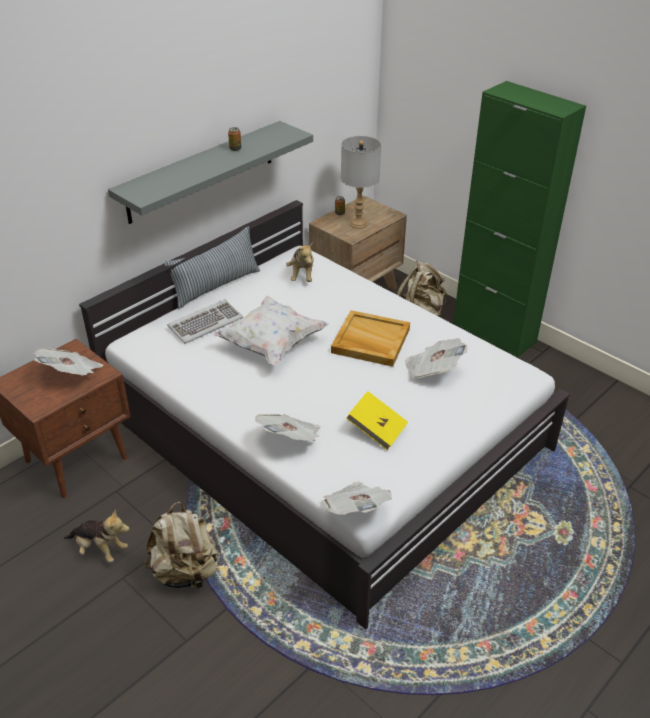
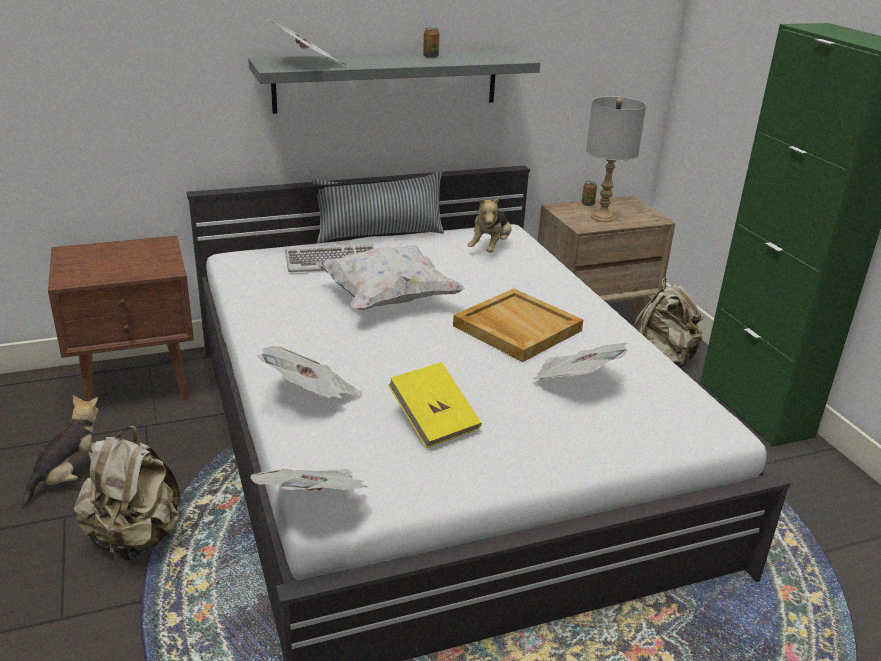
camera: 25 degrees right, 10 degrees down
newspaper [34,348,104,376] -> newspaper moved to [264,18,348,65]
plush toy [64,510,130,562] -> plush toy turned 105 degrees counterclockwise [22,395,99,508]

